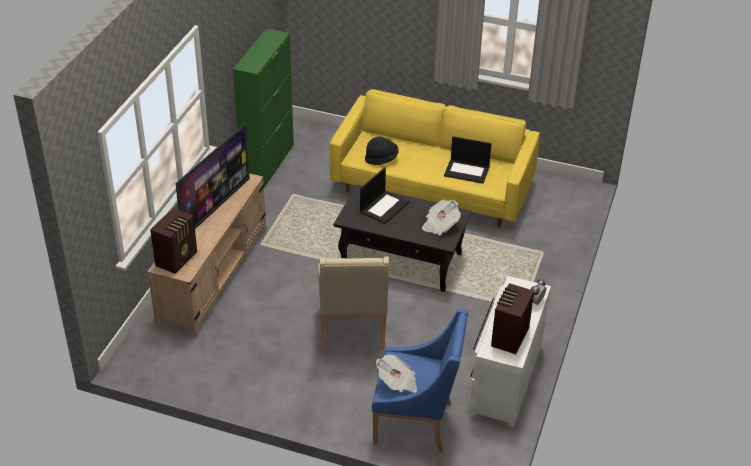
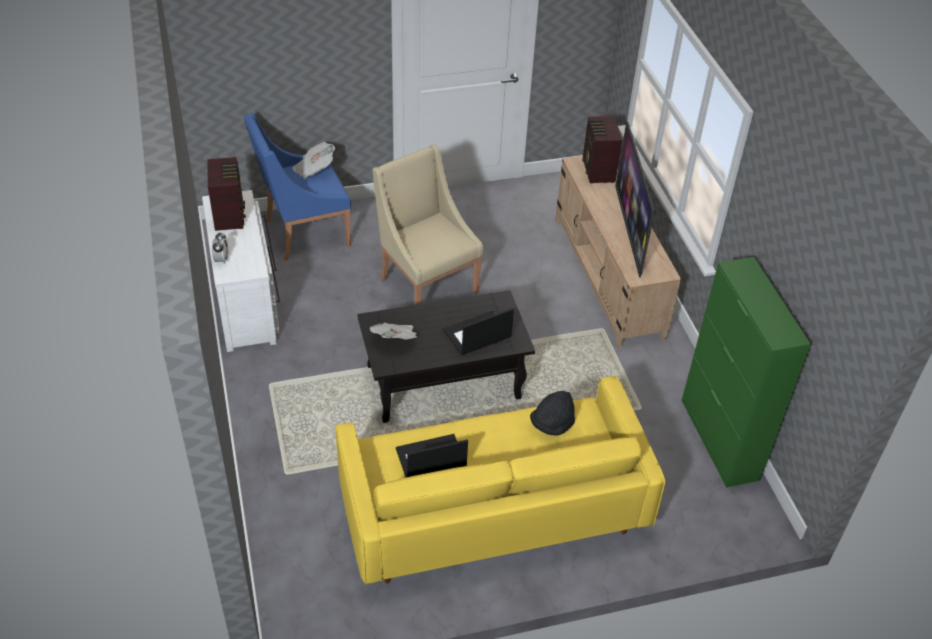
camera: 145 degrees right, 5 degrees up
laptop [360,167,409,224] -> laptop turned 60 degrees clockwise [443,308,514,355]

